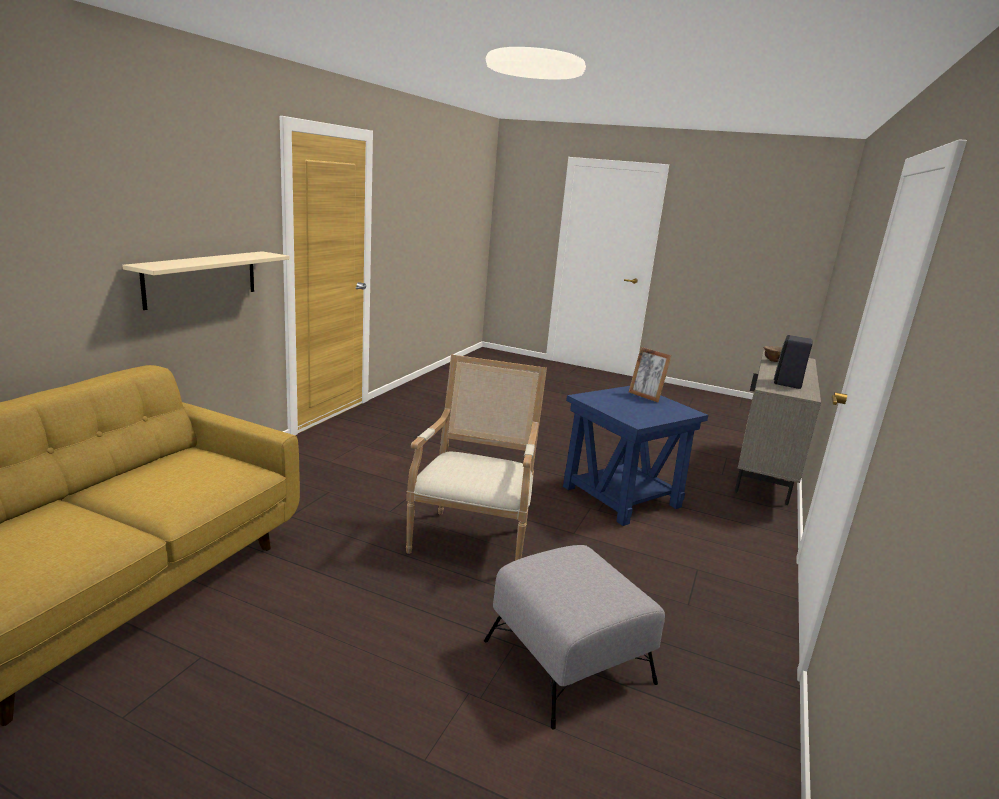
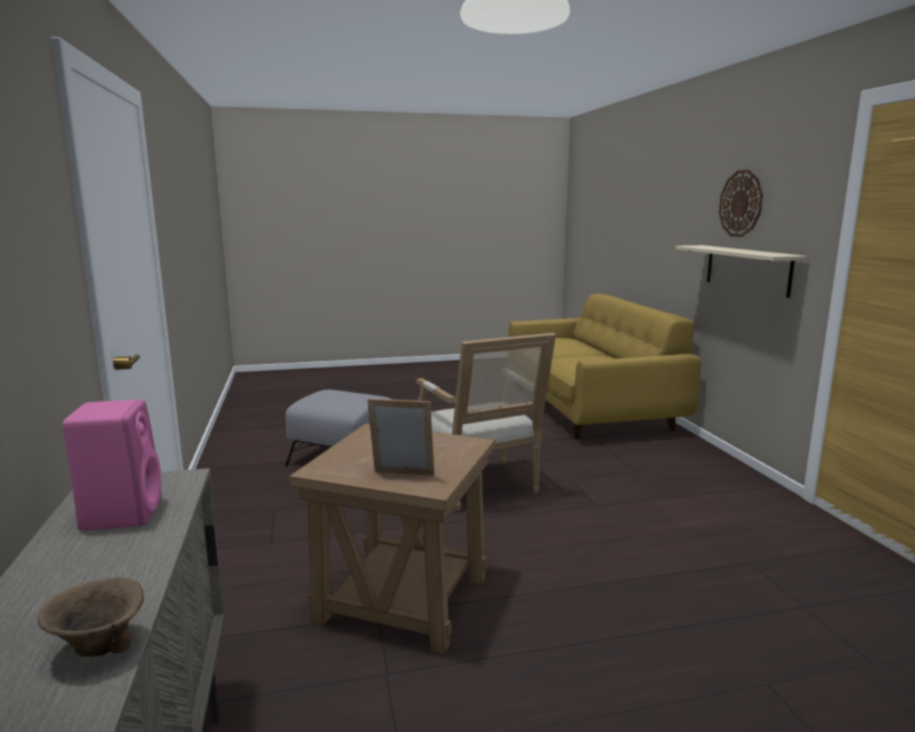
camera: 145 degrees right, 5 degrees down
blue side table [563,386,708,526] -> brown side table [289,424,495,654]
black speaker [774,335,813,389] -> pink speaker [63,400,161,531]
none -> wall clock [719,170,763,237]

